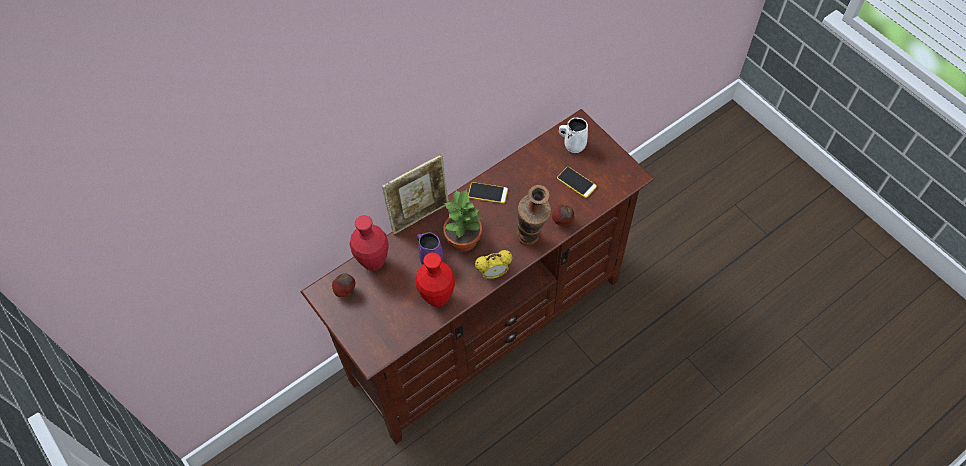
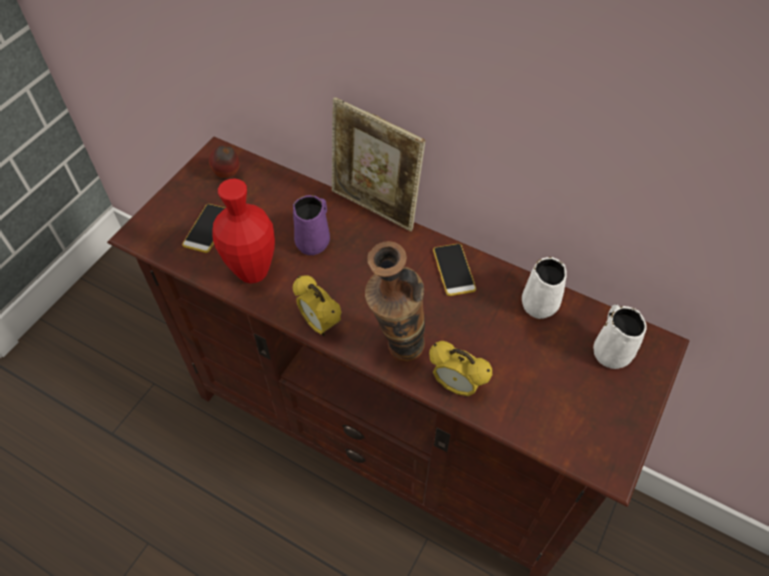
camera: 65 degrees right, 5 degrees down
red vase [349,215,389,271] -> none
potted plant [443,189,482,252] -> none
apple [552,205,574,226] -> alarm clock [429,341,492,397]
phone [557,167,597,198] -> phone moved to [182,204,225,253]
none -> white mug [522,257,567,319]

